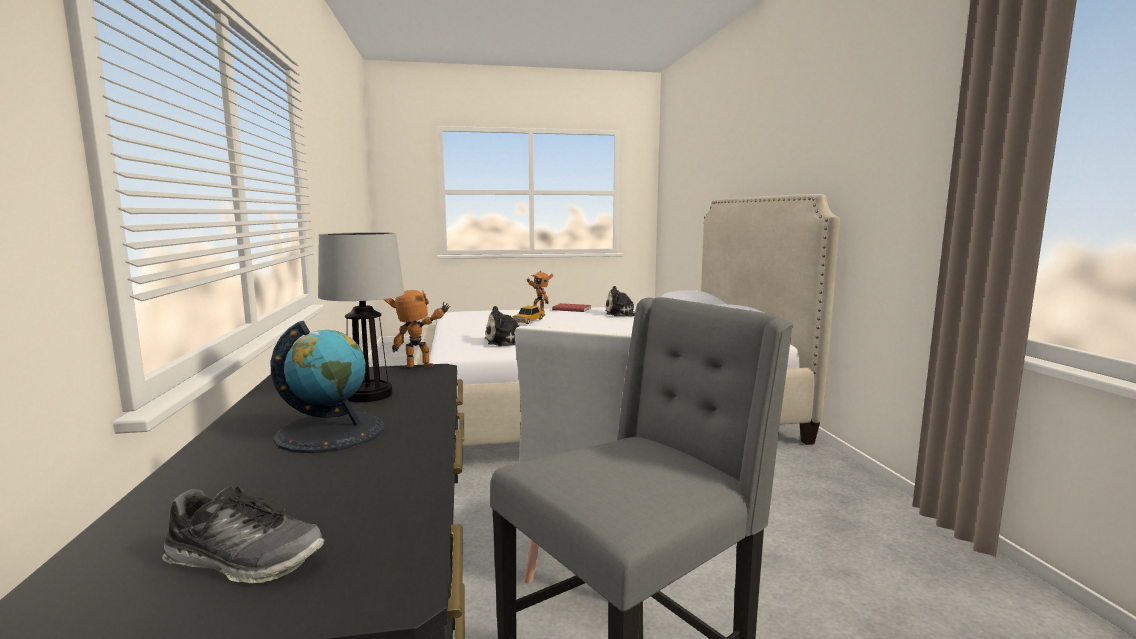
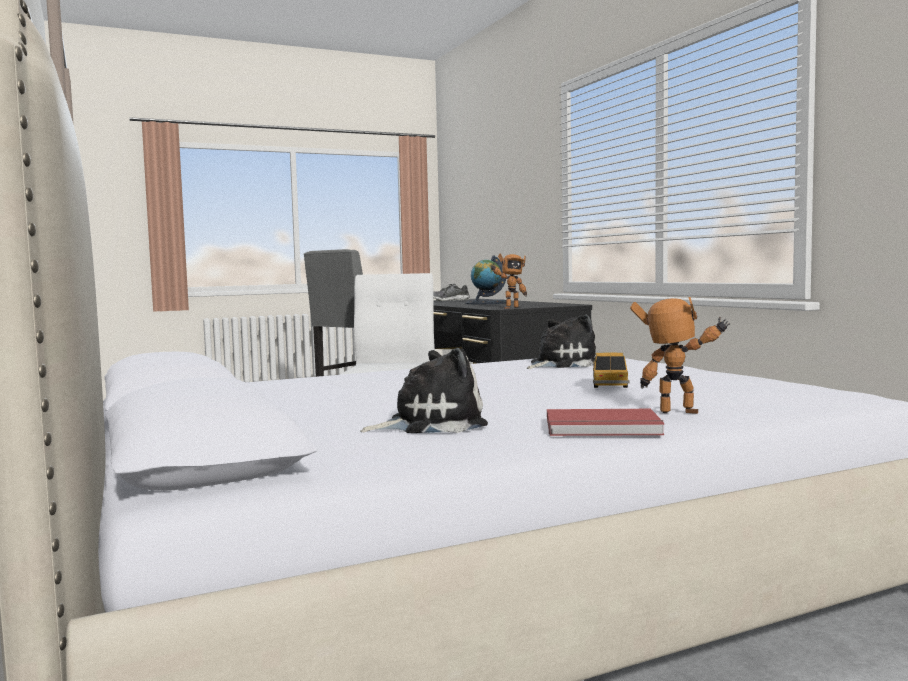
camera: 165 degrees right, 5 degrees down
table lamp [318,232,404,402] -> none

